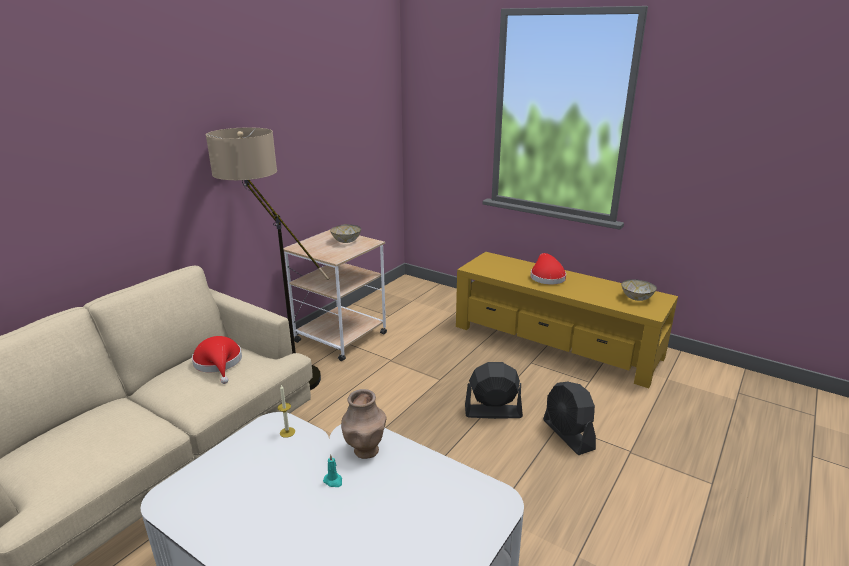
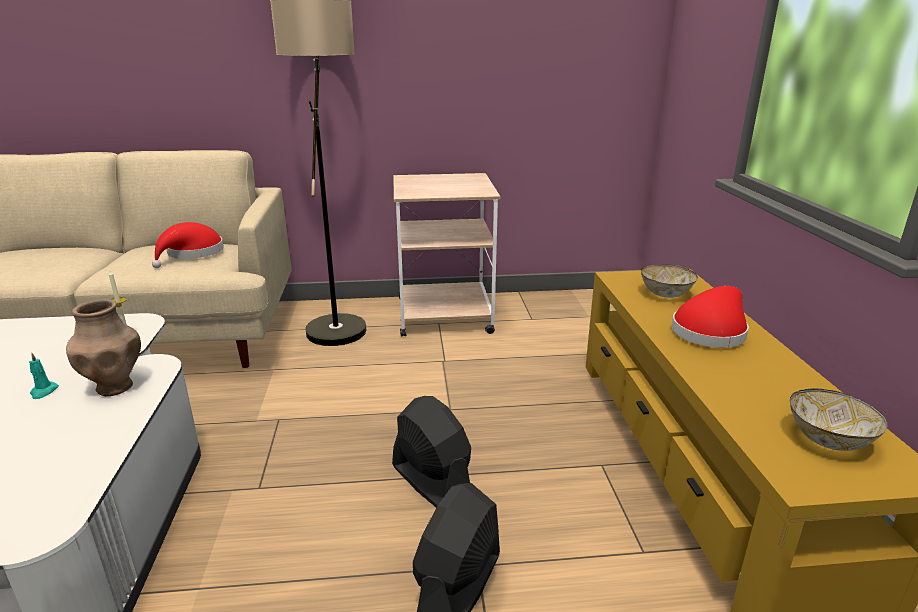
camera: 50 degrees right, 0 degrees up
bowl [330,224,361,243] -> bowl moved to [641,265,698,298]

